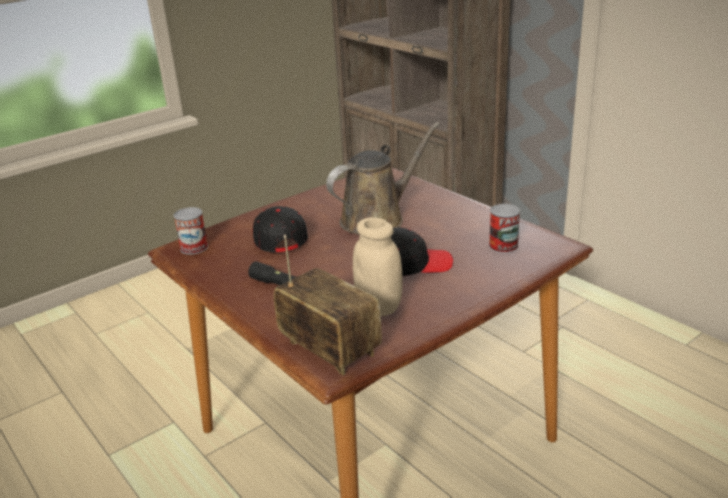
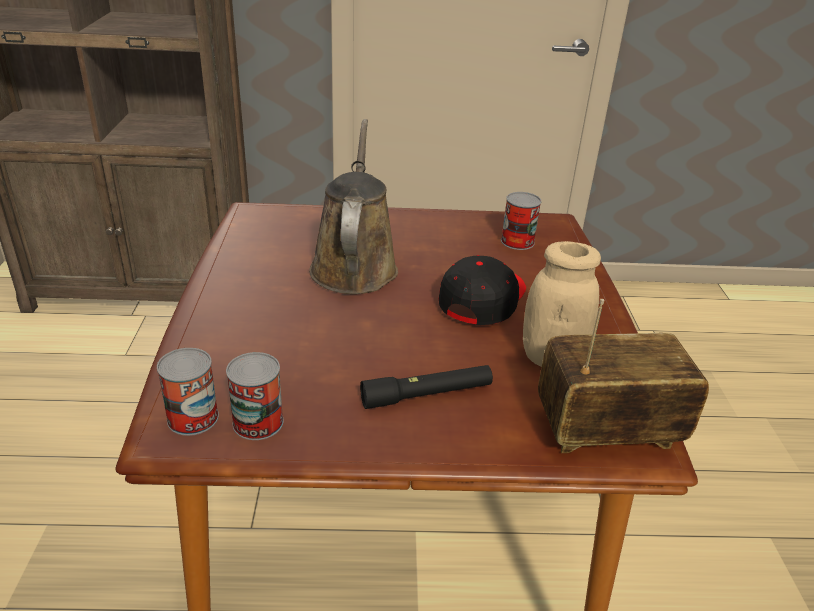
camera: 55 degrees left, 5 degrees up
black cap [252,206,308,252] -> none
none -> can [226,352,284,440]

